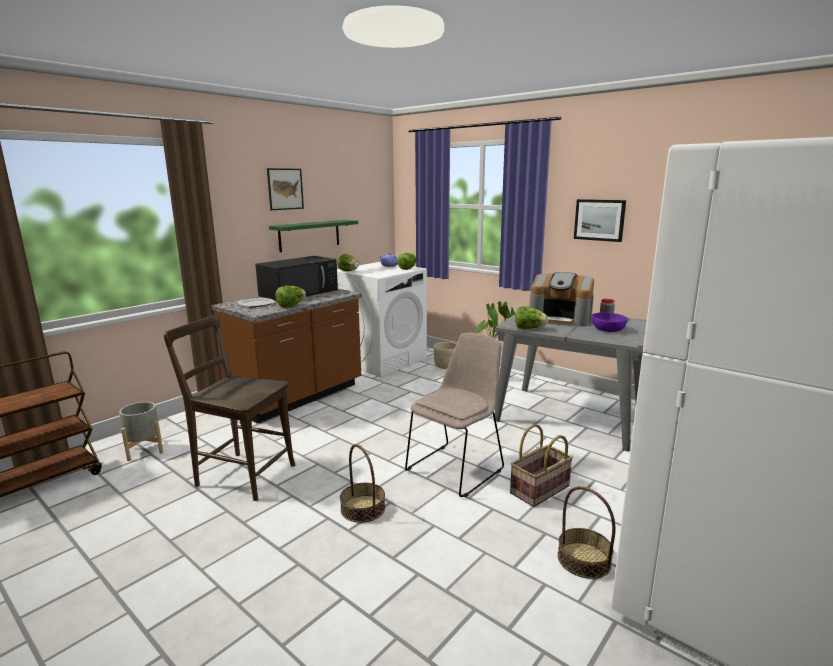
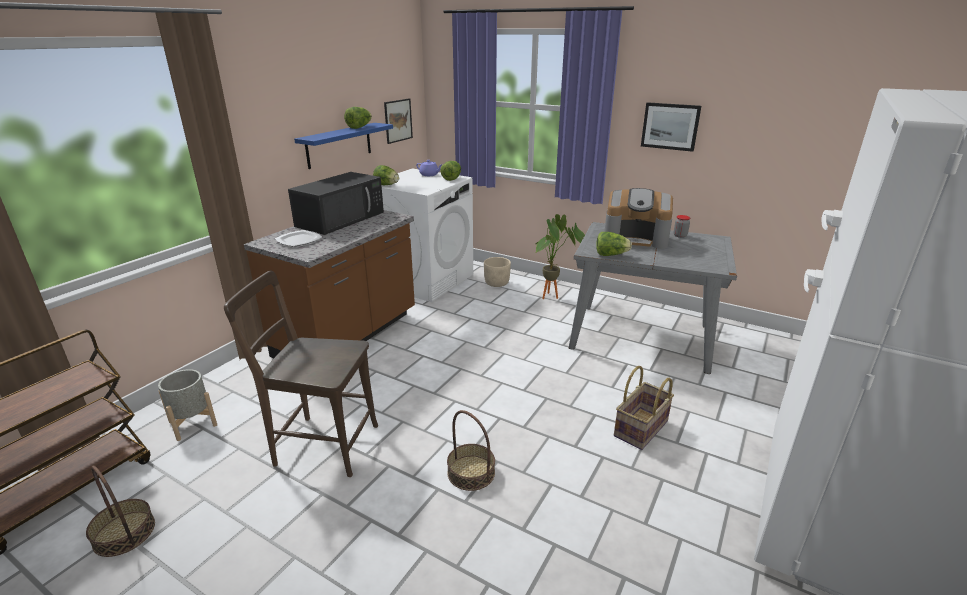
camera: 10 degrees left, 10 degrees up
picture [267,168,304,210] -> picture moved to [384,98,413,144]
green shelf [269,220,358,252] -> blue shelf [294,123,393,169]
lettuce [275,285,306,308] -> lettuce moved to [344,107,372,129]
beige chair [405,333,504,497] -> none
basket [557,486,616,579] -> basket moved to [86,466,155,557]
purple bowl [592,312,628,332] -> none

